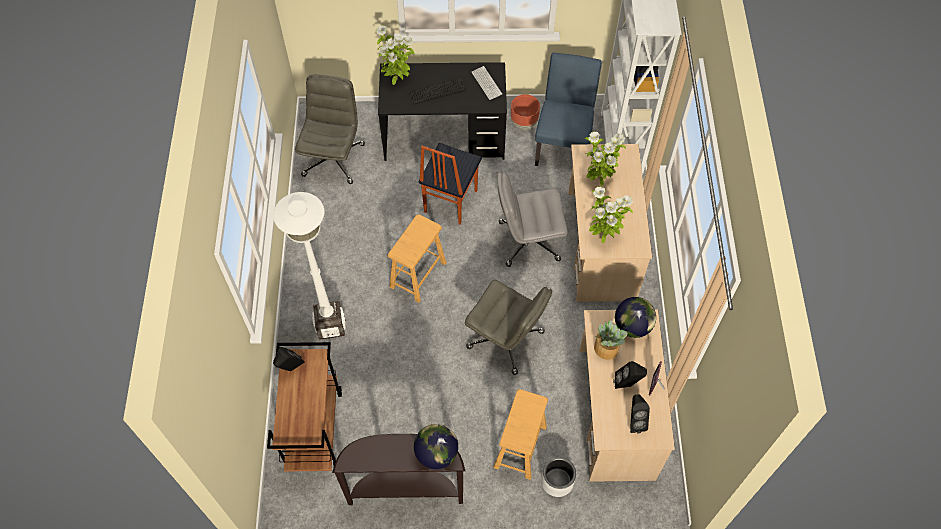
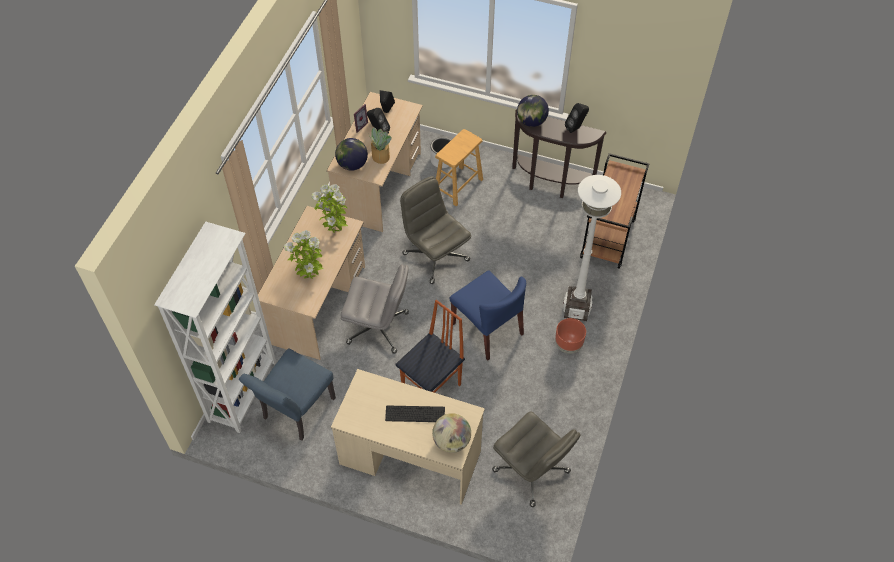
camera: 160 degrees left, 5 degrees down
black speaker [273,347,305,371] -> black speaker moved to [565,103,589,133]
grey office chair [295,74,365,184] -> grey office chair turned 75 degrees counterclockwise [492,412,581,507]
potted plant [376,25,414,85] -> globe [432,413,471,453]
black desk [378,62,507,161] -> beige desk [331,369,485,505]
brown stool [388,214,447,303] -> blue chair [449,271,526,360]
keyboard [472,66,502,100] -> none
brown planter [511,94,540,130] -> brown planter moved to [555,318,586,354]

